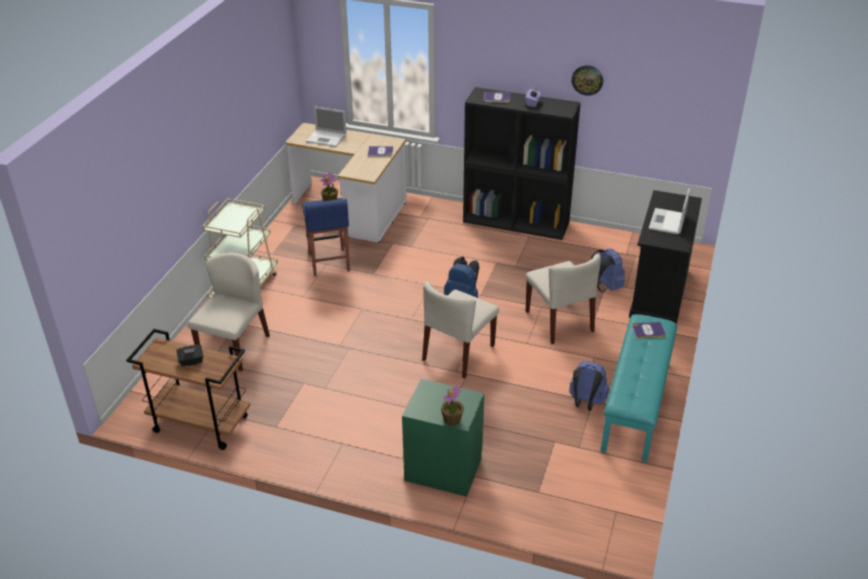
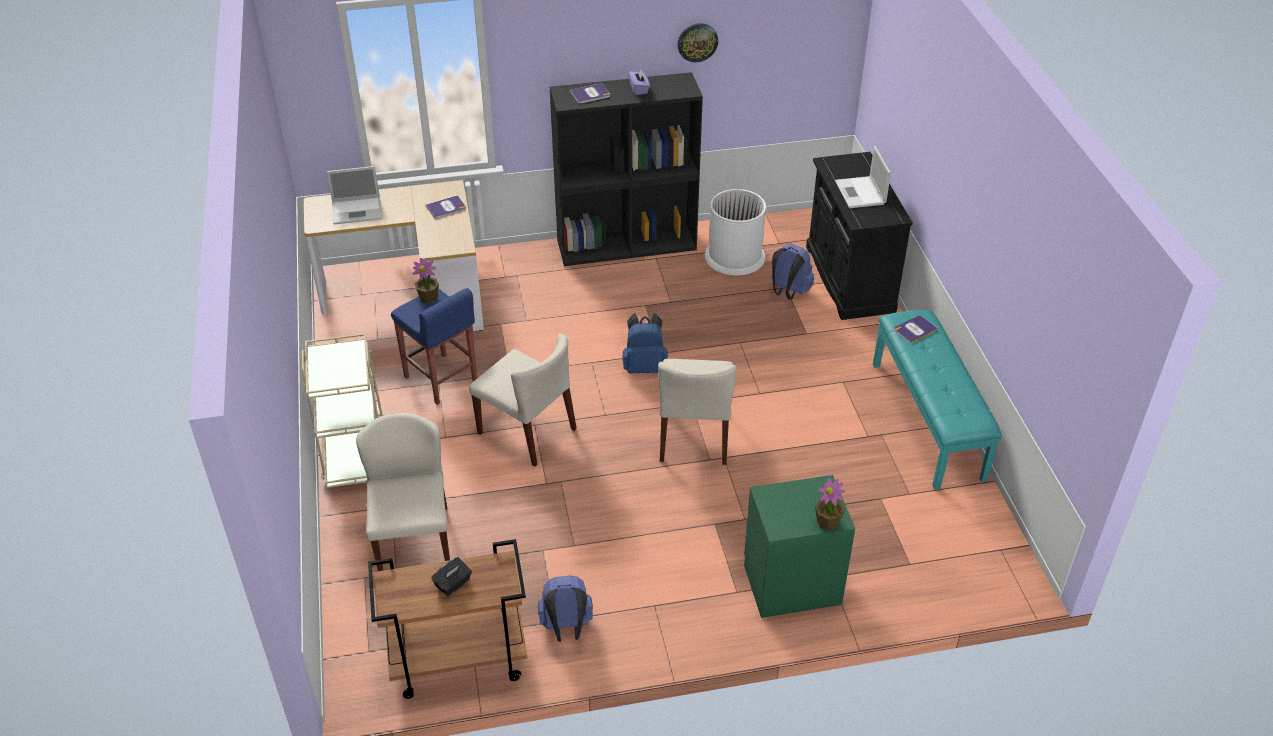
camera: 30 degrees left, 5 degrees up
beige chair [526,254,601,344] -> beige chair moved to [469,334,577,466]
blue backpack [569,361,609,411] -> blue backpack moved to [538,576,593,642]
none -> white trash can [705,189,766,275]

